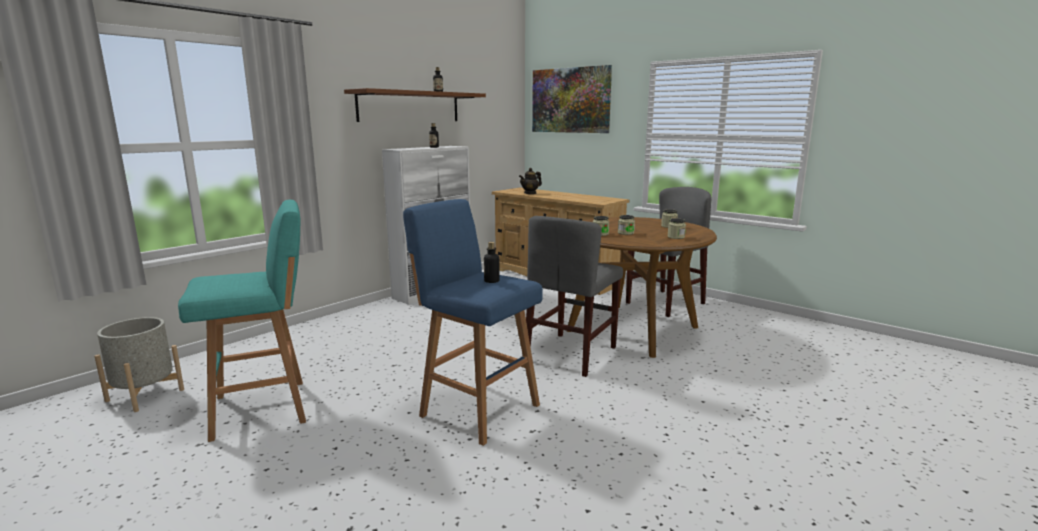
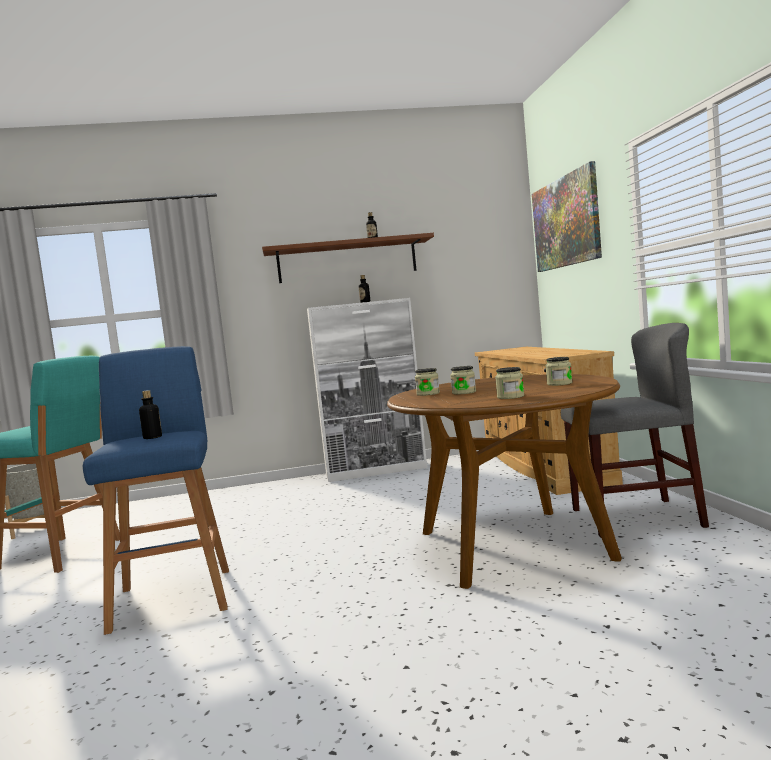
camera: 40 degrees right, 10 degrees down
teapot [519,168,542,194] -> none
grey chair [526,216,623,377] -> none

